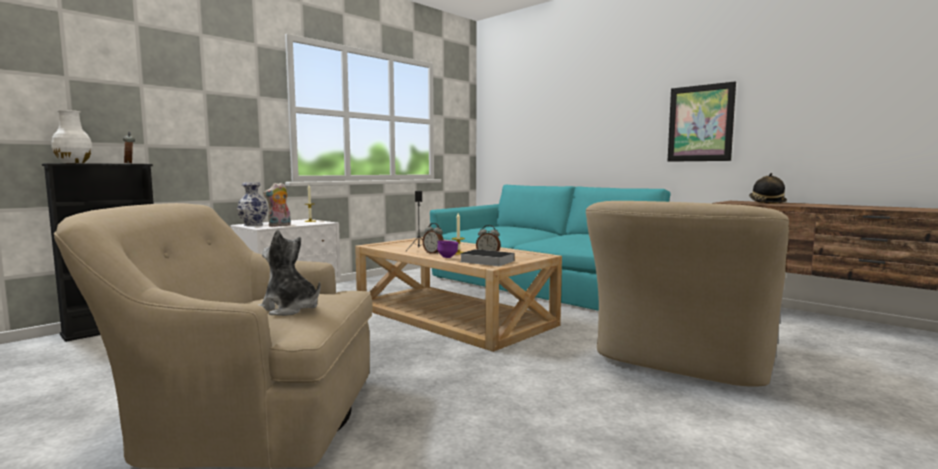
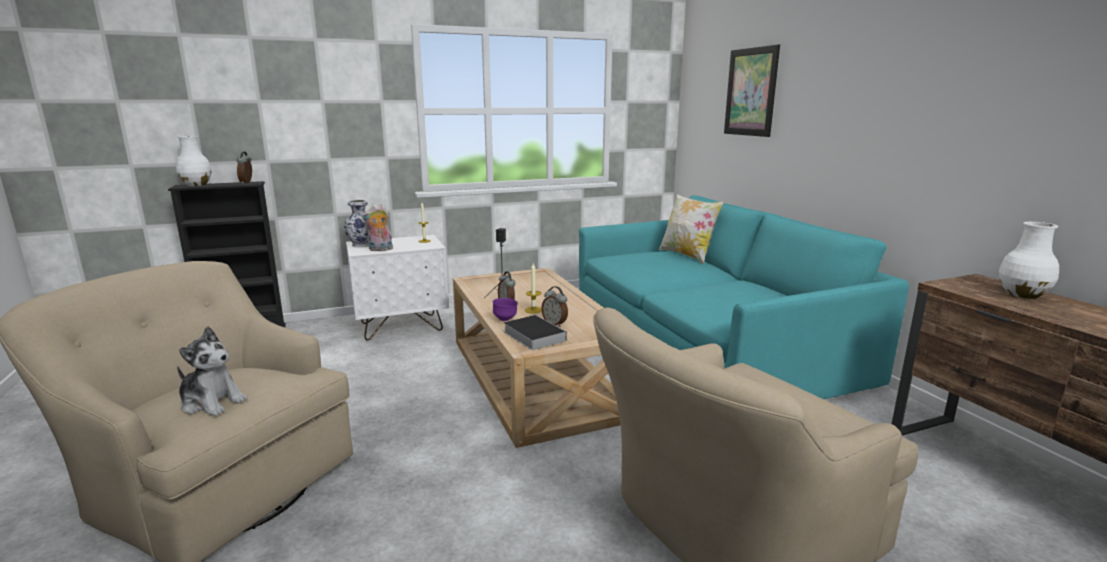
camera: 25 degrees right, 10 degrees up
plush toy [258,230,321,316] -> plush toy turned 150 degrees clockwise [177,326,247,416]
picture [668,81,736,162] -> picture moved to [724,44,780,137]
hat [749,173,787,204] -> white vase [999,222,1059,299]
none -> pillow [659,194,724,264]

